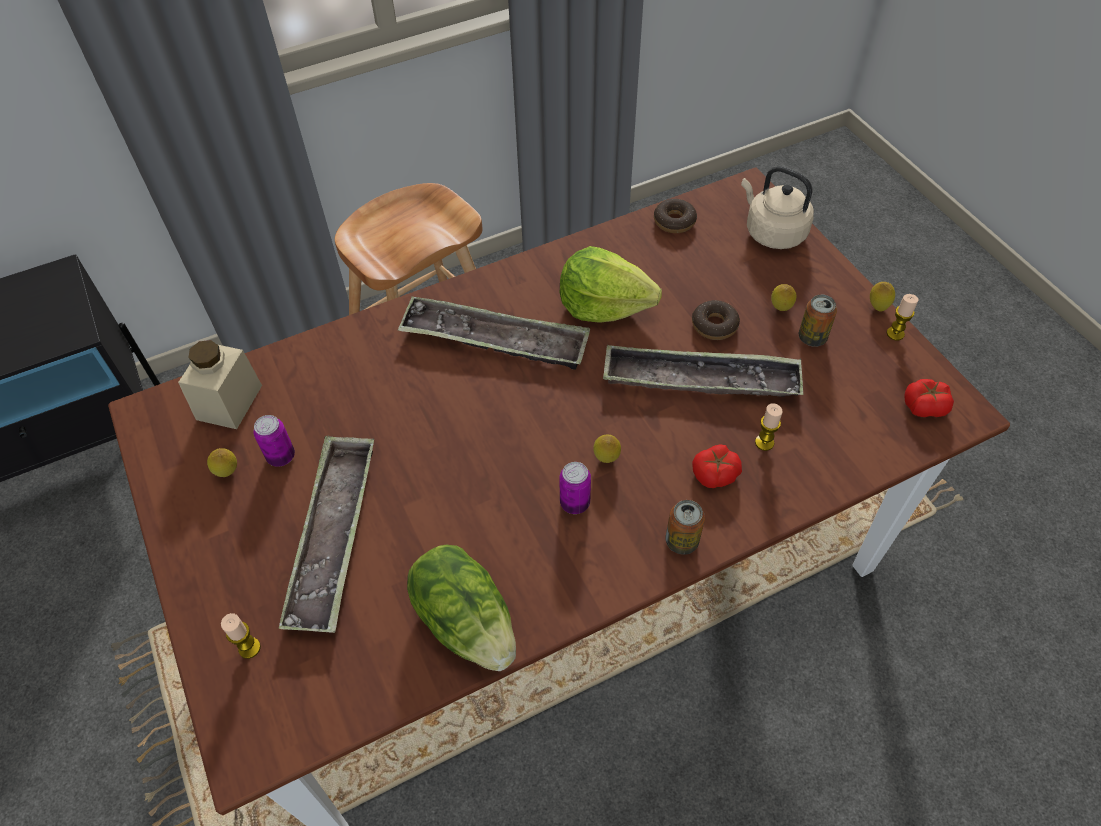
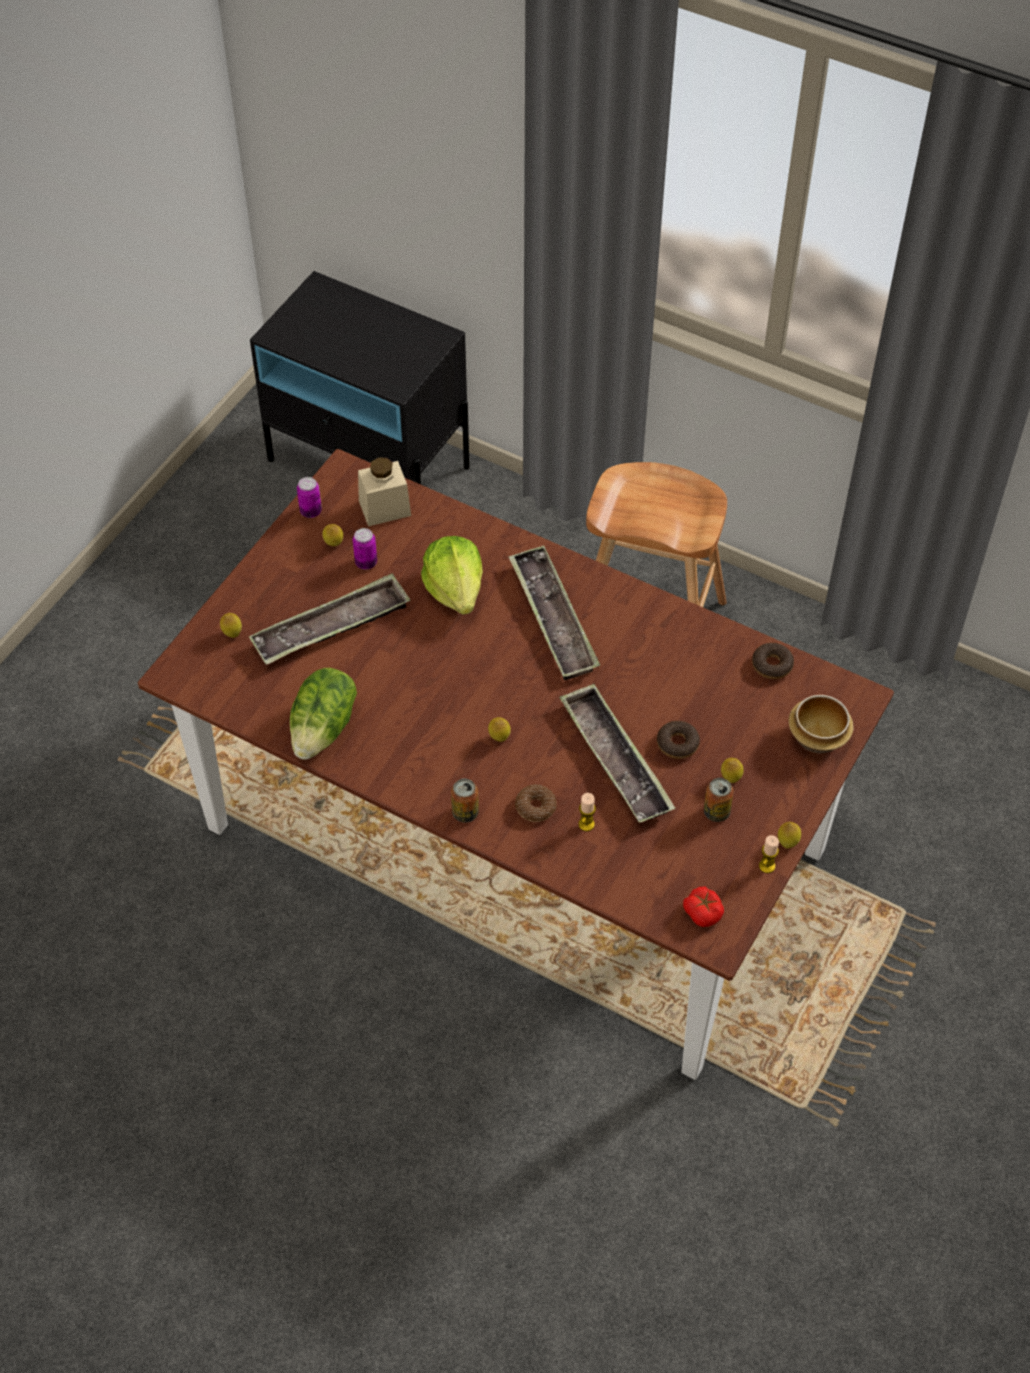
camera: 55 degrees right, 0 degrees up
candle [221,613,261,659] -> lemon [220,613,242,638]
can [559,462,591,514] -> can moved to [297,477,322,518]
lettuce [560,246,662,323] -> lettuce moved to [421,536,483,615]
tomato [692,444,742,488] -> donut [515,784,556,822]
beige kettle [741,166,814,249] -> bowl [788,695,854,753]

